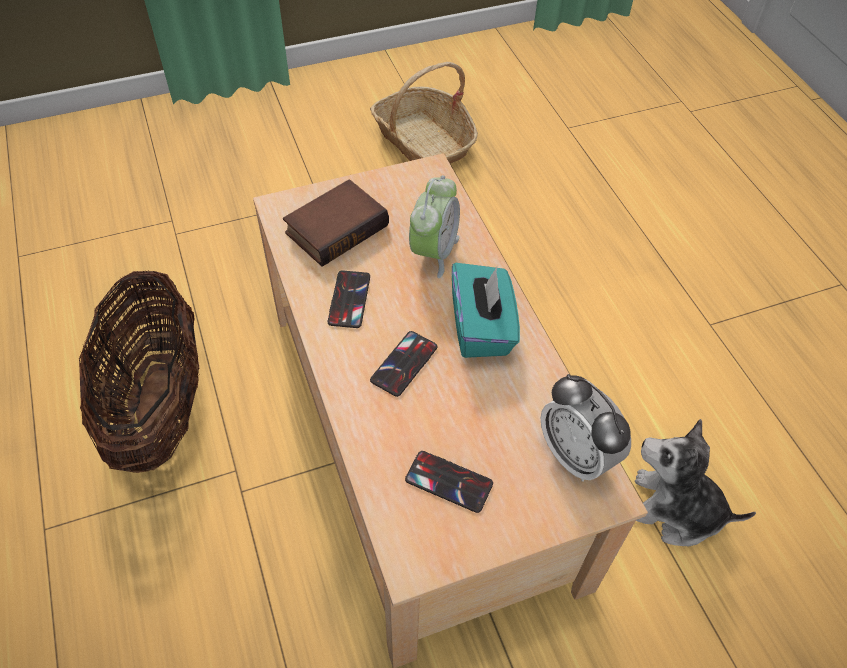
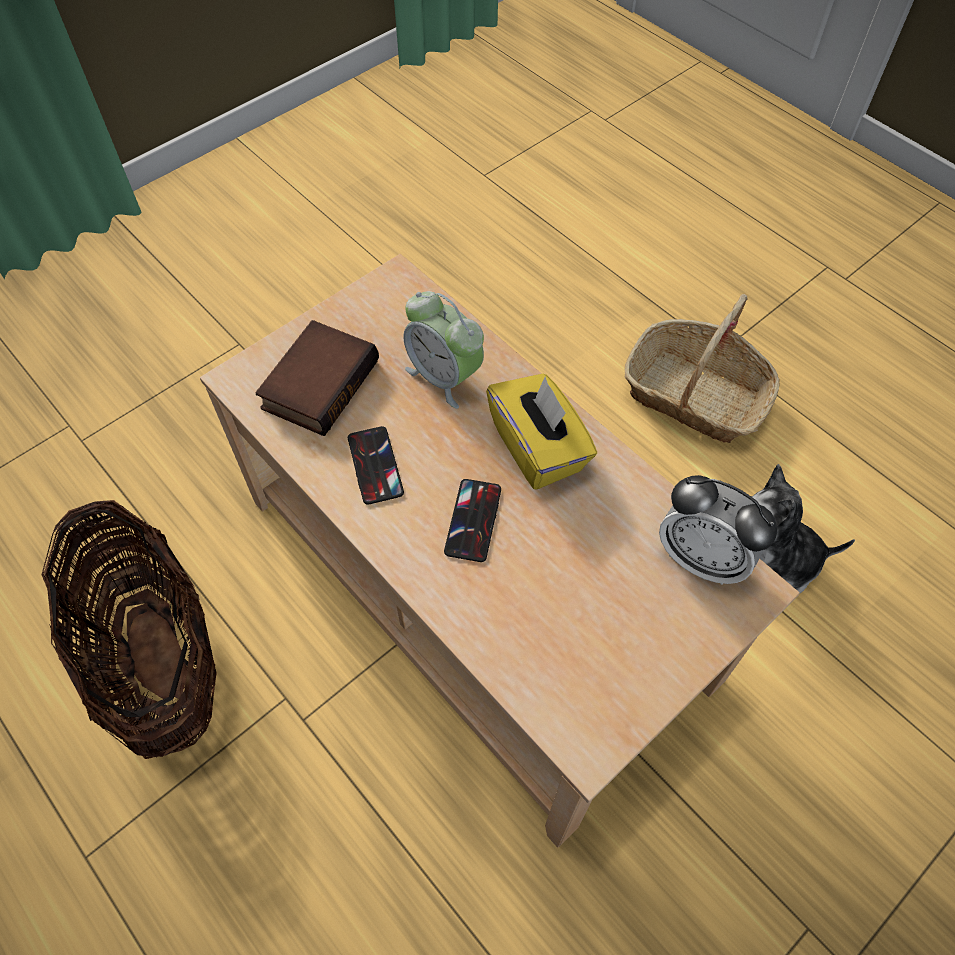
camera: 20 degrees left, 5 degrees up
basket [370,62,478,164] -> basket moved to [625,294,780,443]
phone [405,451,493,513] -> none
alarm clock [409,175,460,278] -> alarm clock turned 135 degrees clockwise [403,291,484,409]
turquoise tissue box [452,263,520,358] -> yellow tissue box [486,373,597,490]

